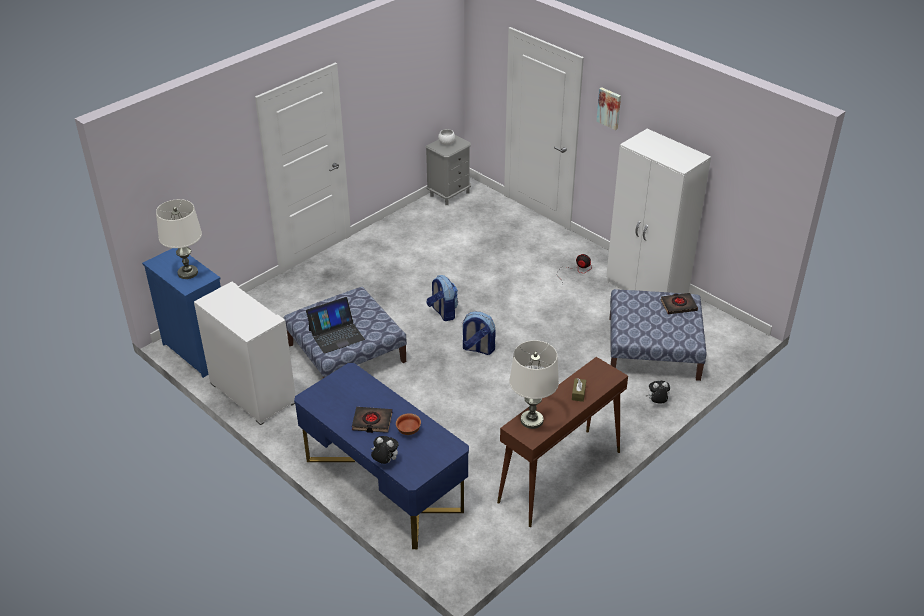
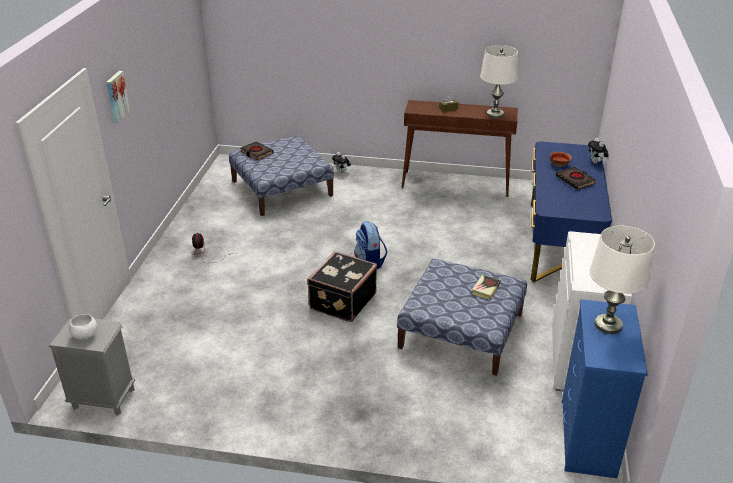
camera: 125 degrees left, 5 degrees down
laptop [306,297,365,354] -> book [472,275,501,300]
backpack [427,275,458,321] -> black suitcase [307,251,377,322]
white wardrobe [606,129,711,294] -> none

